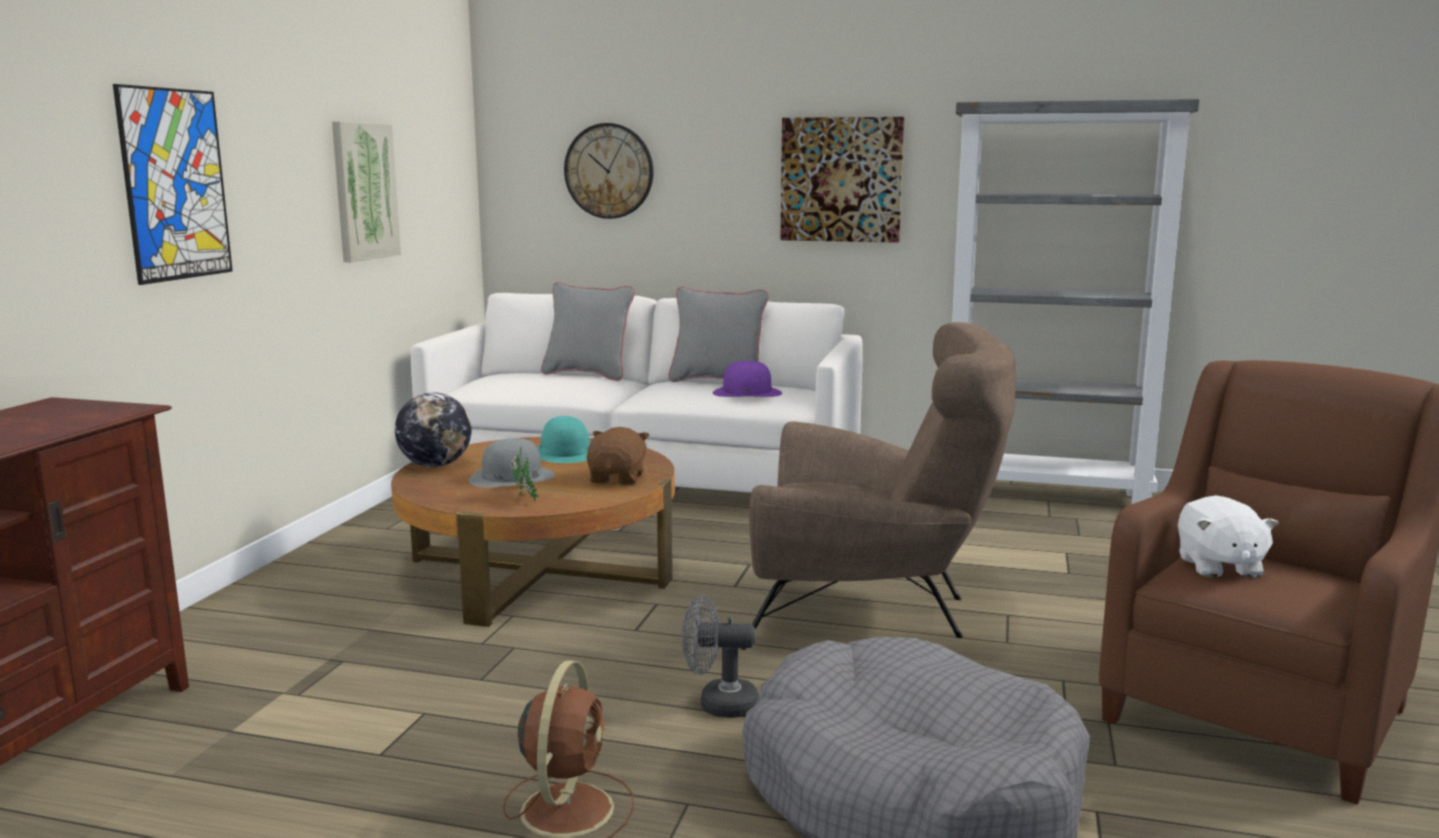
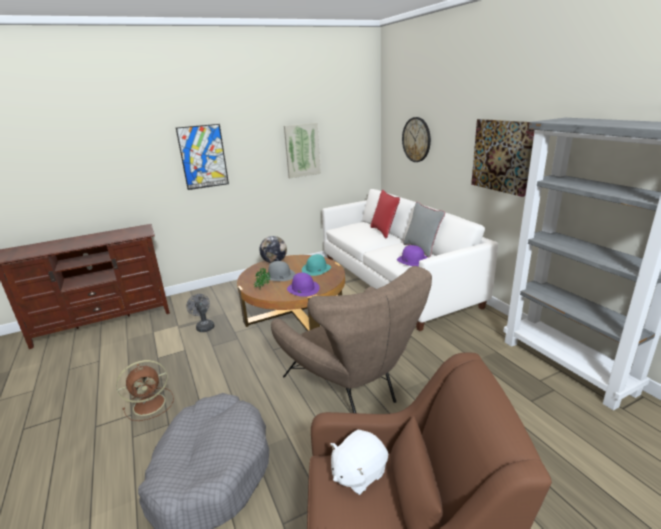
camera: 50 degrees right, 10 degrees up
grey pillow [541,282,635,381] -> red pillow [371,190,400,238]
brown plush toy [586,427,649,485] -> purple hat [287,273,320,297]
grey fan [682,595,759,718] -> grey fan moved to [186,294,214,332]

